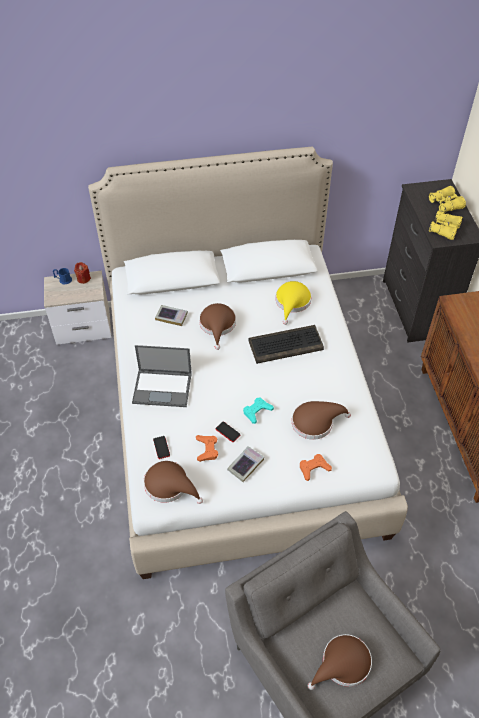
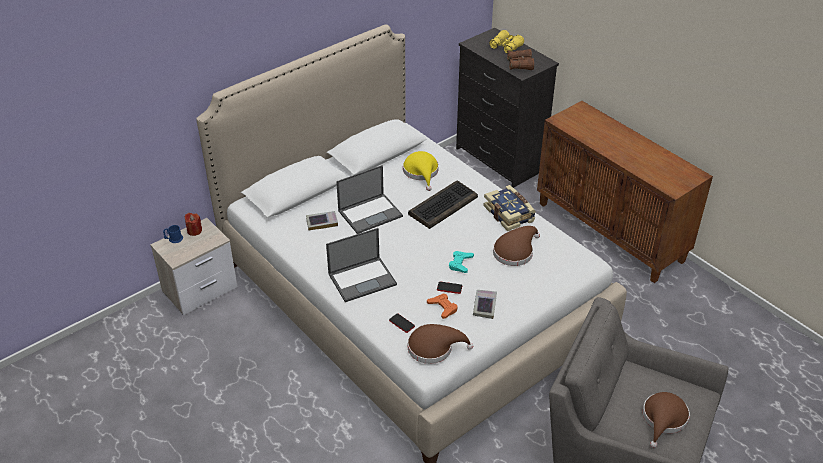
camera: 30 degrees left, 10 degrees down
brown hat [199,303,236,350] -> laptop [336,165,403,234]
orange game controller [300,454,332,481] -> none
yellow binoculars [429,210,463,240] -> brown binoculars [507,49,534,70]
none -> book [483,185,536,231]

